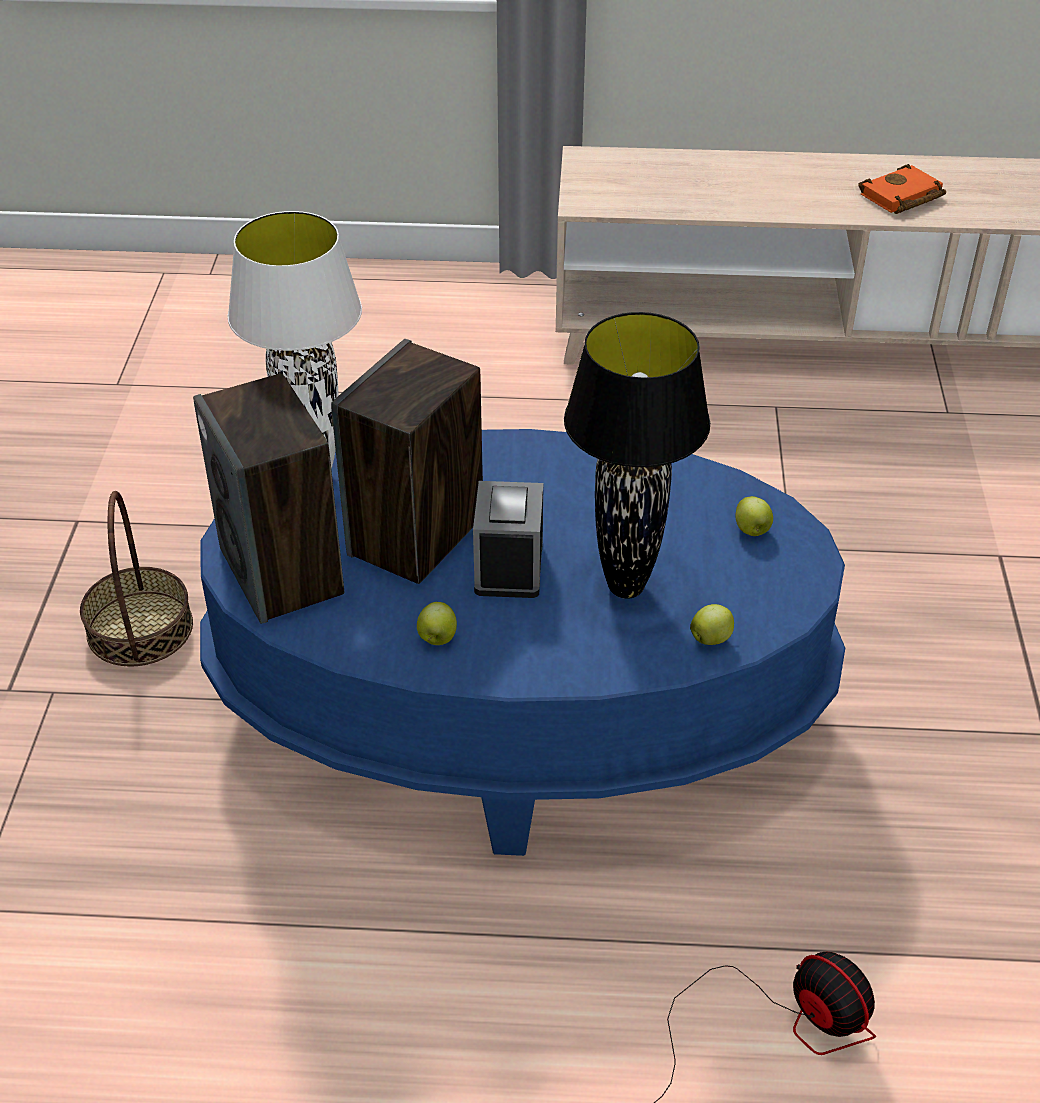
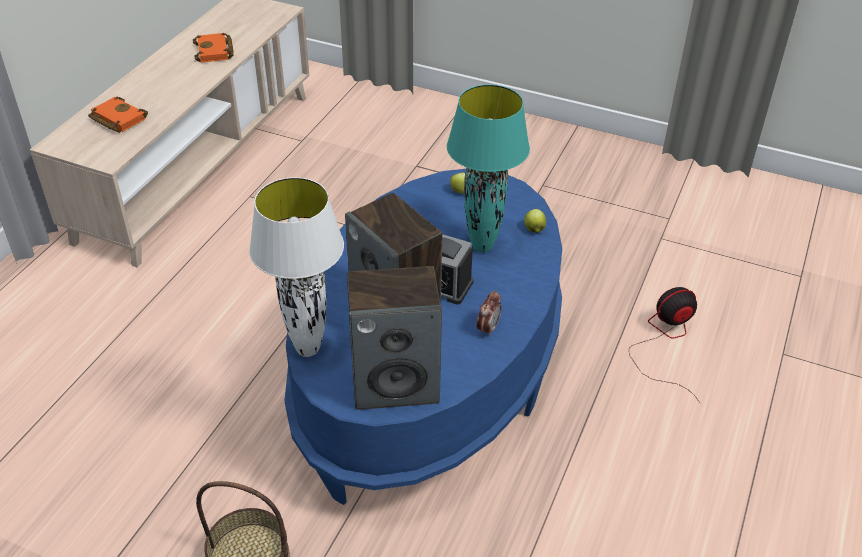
camera: 70 degrees left, 0 degrees up
apple [417,602,457,645] -> alarm clock [477,291,501,337]
black table lamp [564,312,710,599] -> turquoise table lamp [447,85,530,253]
none -> orange book [88,97,148,133]

